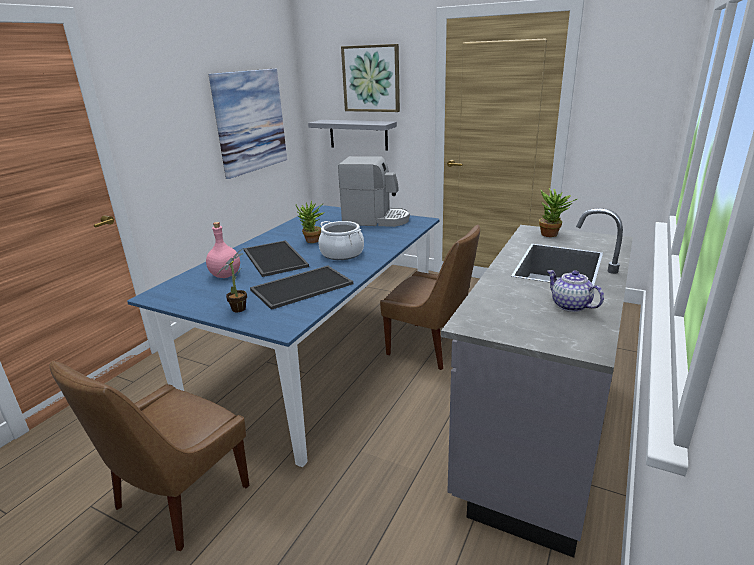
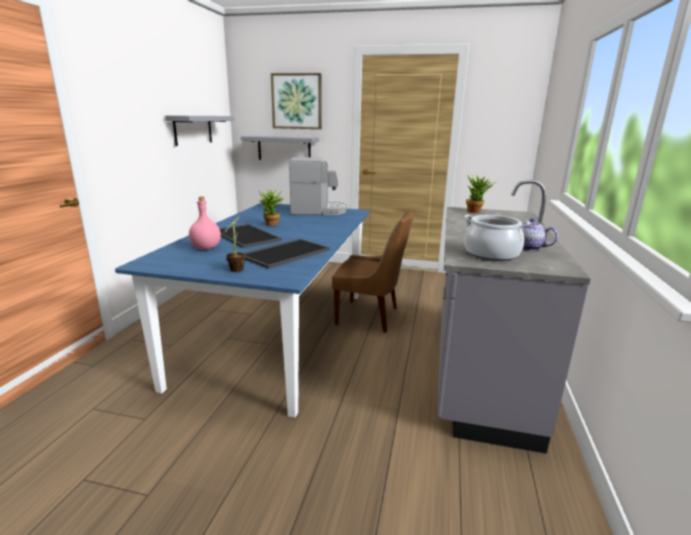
camera: 15 degrees left, 5 degrees down
brown chair [49,361,249,551] -> none
picture [209,68,287,179] -> grey shelf [165,116,235,146]
cooking pot [319,221,364,260] -> cooking pot moved to [464,215,531,261]

